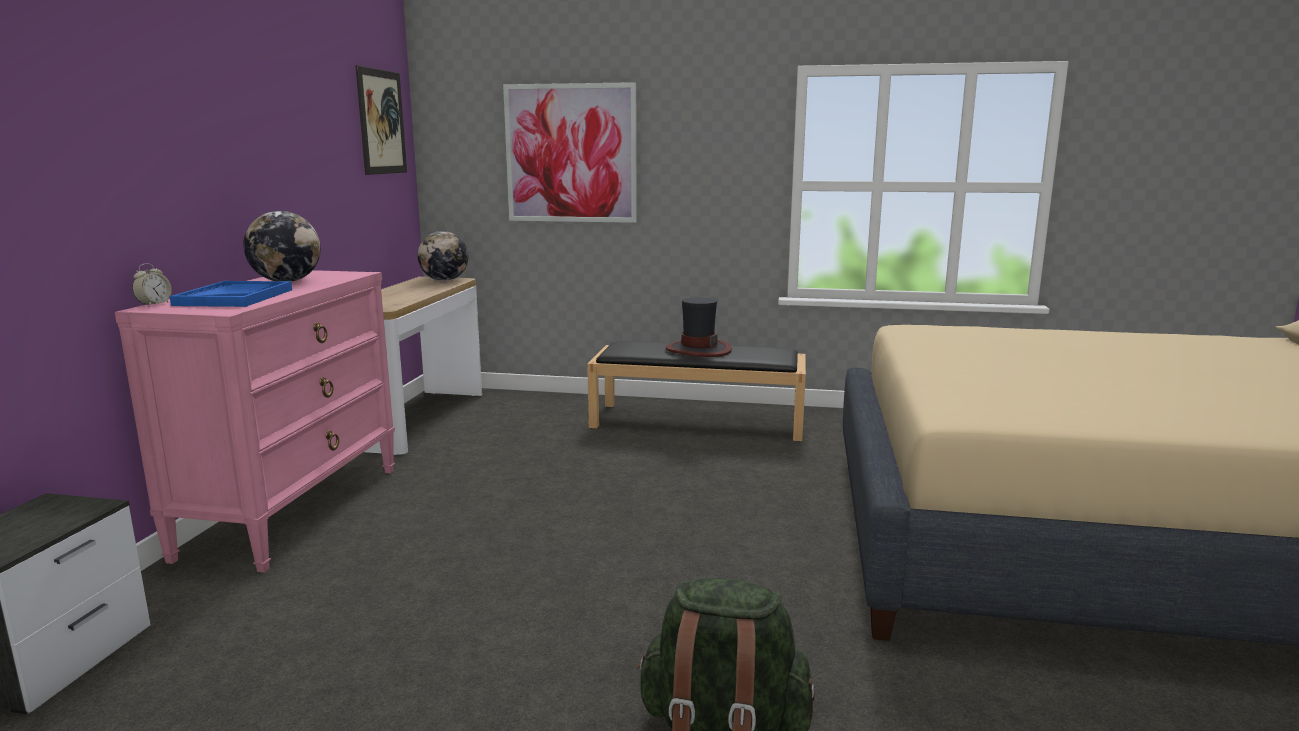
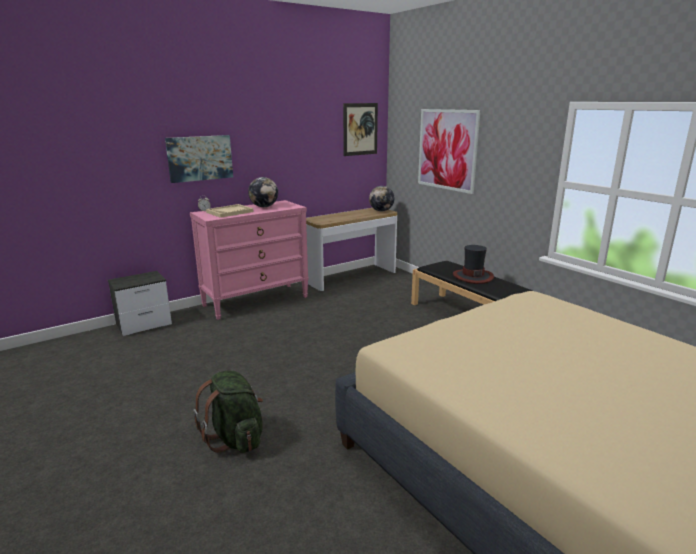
camera: 45 degrees right, 5 degrees up
blue tray [170,281,292,307] -> beige tray [206,204,254,218]
none -> picture [165,135,233,183]

